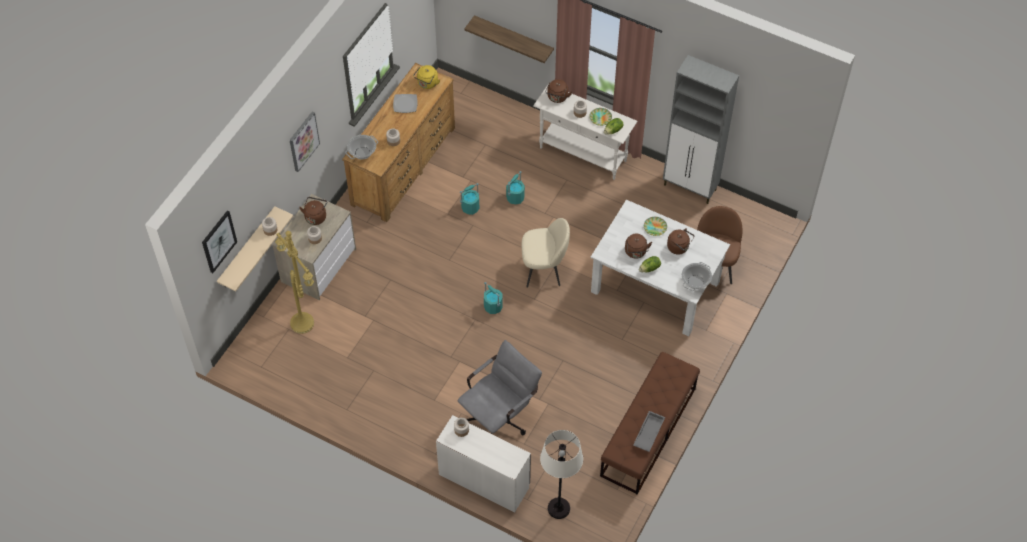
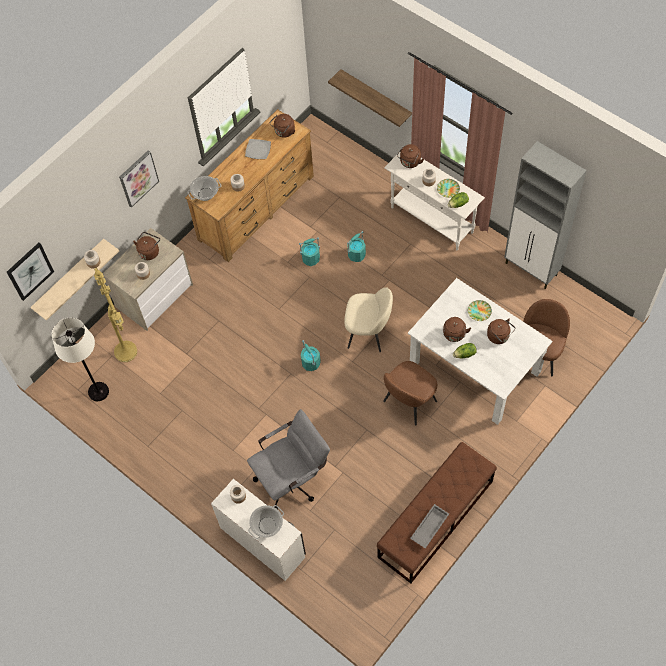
camera: 15 degrees right, 5 degrees up
yellow kettle [413,65,440,89] -> brown kettle [269,114,295,138]
white floor lamp [540,430,583,519] -> white floor lamp moved to [52,318,109,401]
cooking pot [682,262,712,291] -> cooking pot moved to [248,505,284,539]
none -> brown chair [383,361,437,426]

